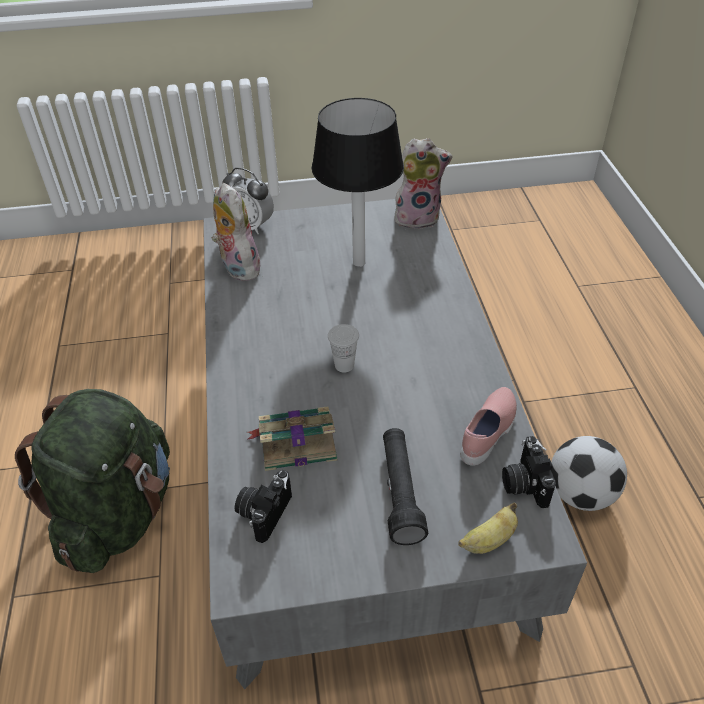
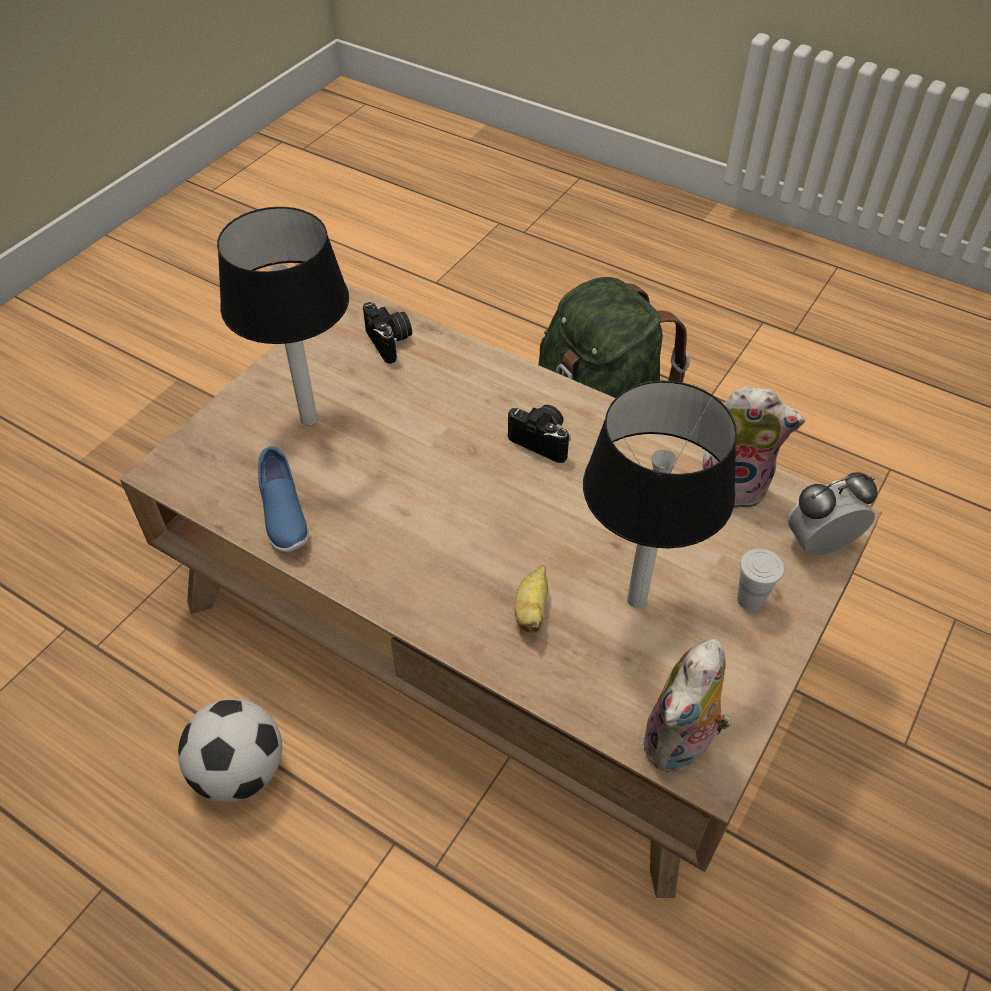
camera: 130 degrees right, 5 degrees up
grey coffee table [204,199,587,689] -> brown coffee table [120,283,882,898]
book [247,406,337,471] -> none
white cup [328,324,359,373] -> white cup moved to [737,549,784,611]
black flashlight [383,428,428,545] -> table lamp [217,207,349,425]
banana [458,502,518,554] -> banana moved to [515,565,548,633]
pink shoe [460,387,517,466] -> blue shoe [258,446,309,553]
camera [502,436,556,508] -> camera moved to [508,405,571,463]

